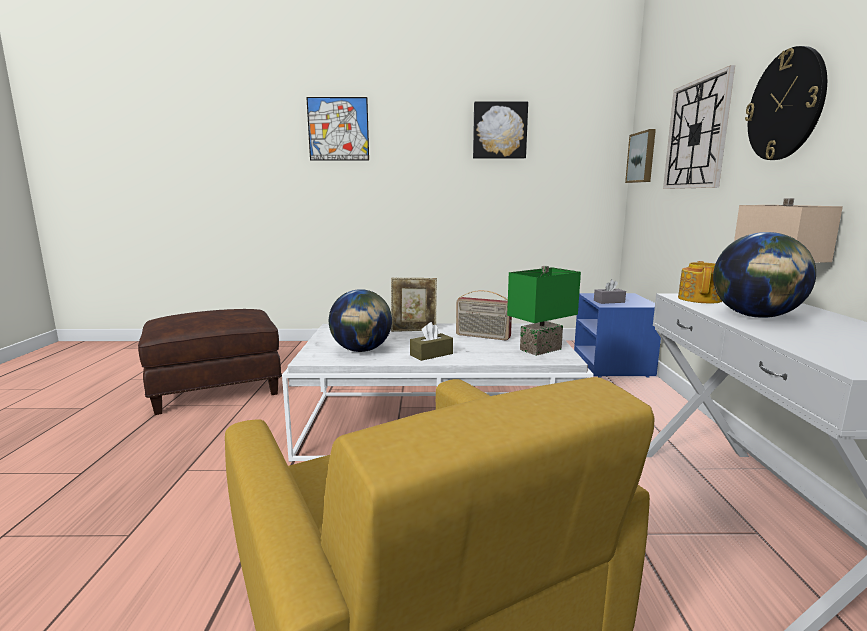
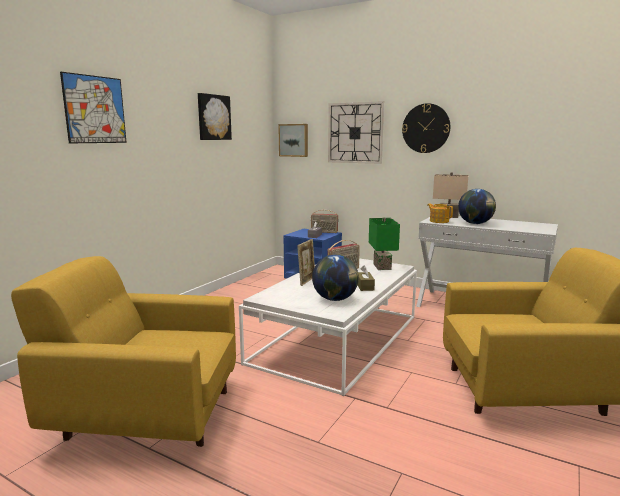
camera: 60 degrees left, 0 degrees up
brown ottoman [138,309,282,415] -> yellow armchair [11,256,236,447]
none -> radio [311,210,338,233]

